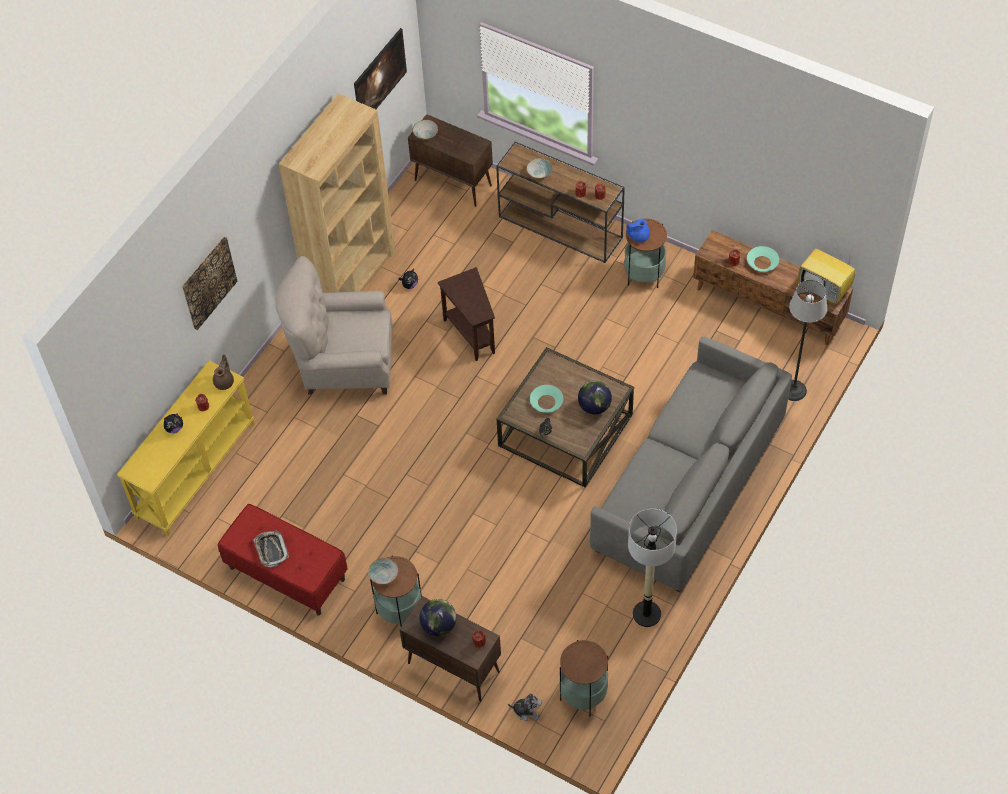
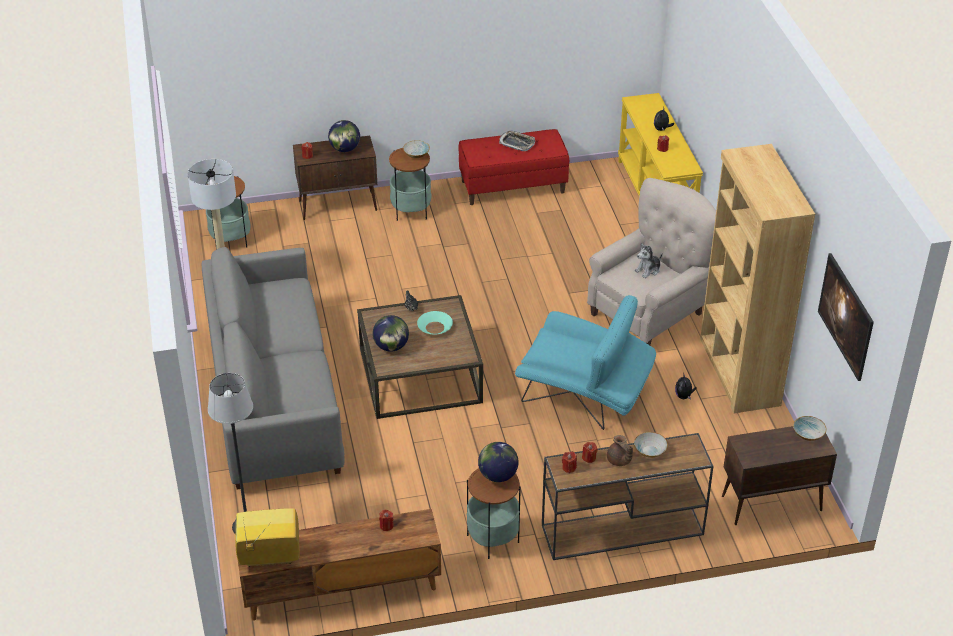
camera: 135 degrees right, 15 degrees down
picture [182,236,238,330] -> none
brown teapot [213,354,234,390] -> brown teapot moved to [607,435,633,466]
brown side table [438,267,495,361] -> turquoise armchair [515,295,656,430]
plush toy [508,693,542,721] -> plush toy moved to [635,243,663,278]
blue teapot [626,219,650,242] -> globe [478,442,519,482]
turquoise bowl [747,246,779,272] -> none

